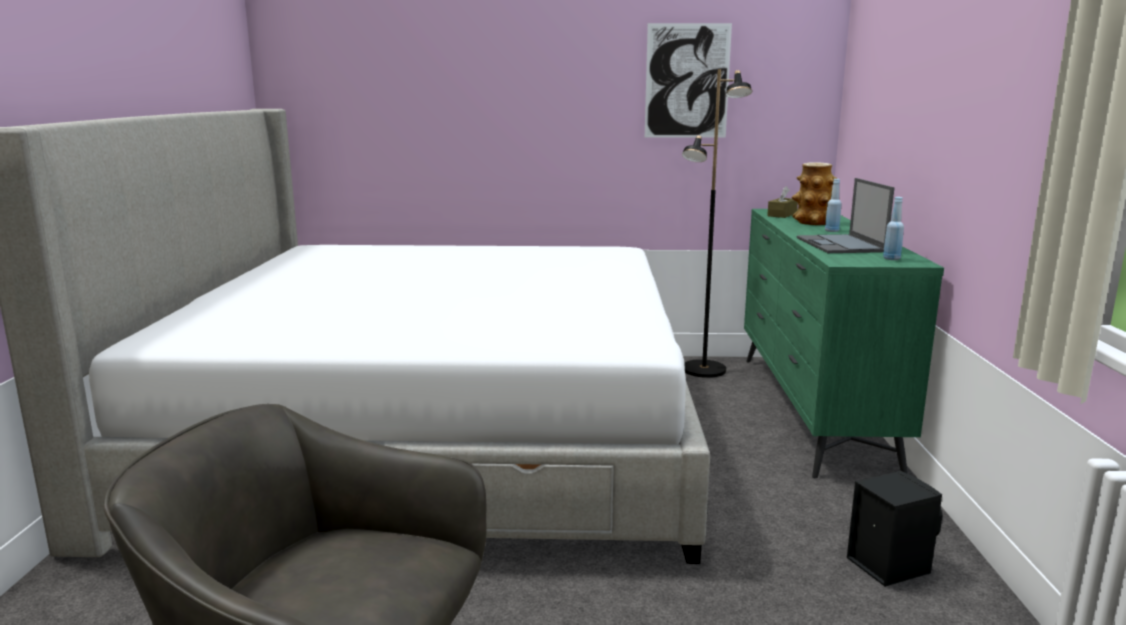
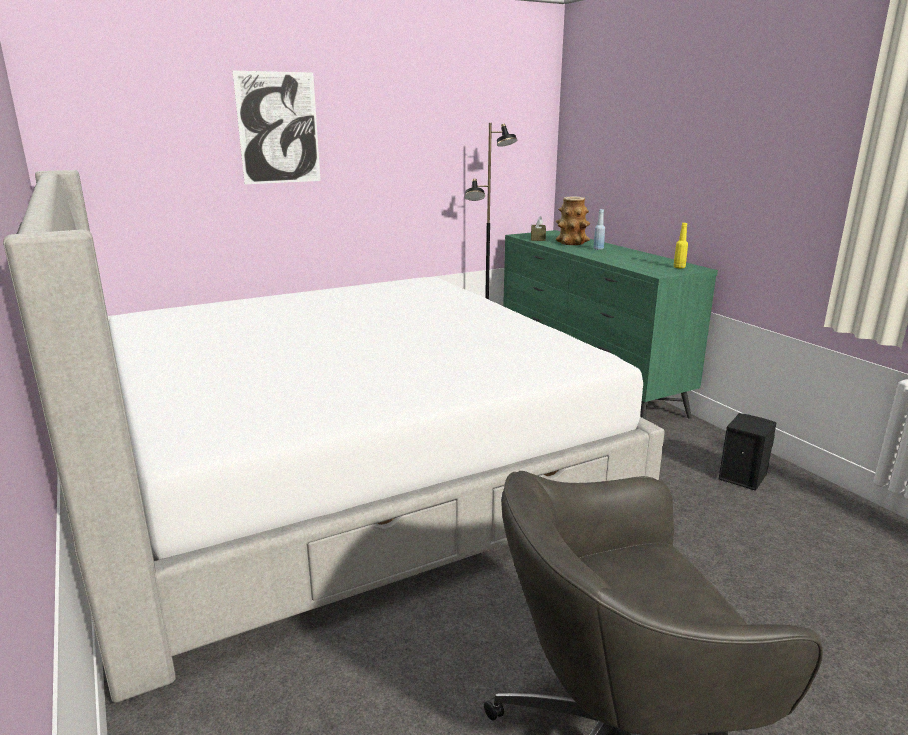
camera: 30 degrees left, 5 degrees up
picture [645,23,732,138] -> picture moved to [233,71,321,184]
laptop [797,178,895,253] -> none
blue bottle [883,197,904,260] -> yellow bottle [673,223,688,268]

